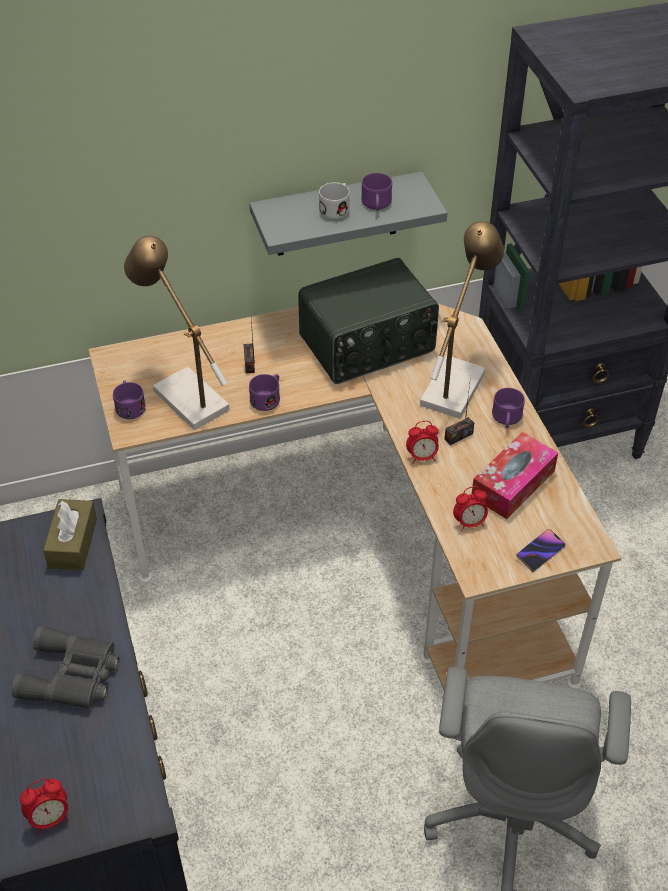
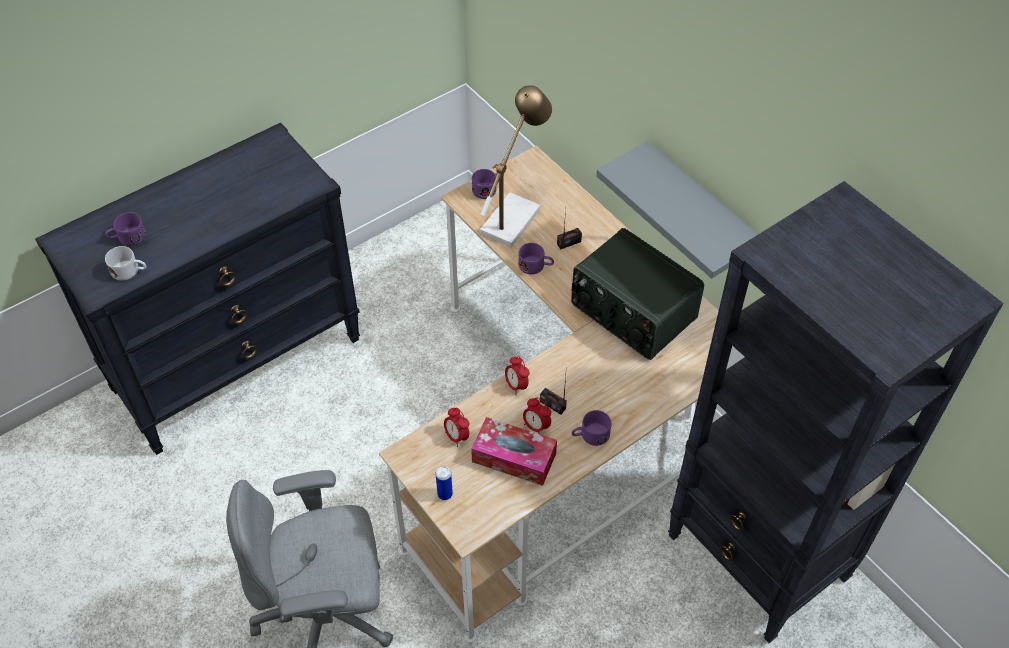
camera: 70 degrees right, 5 degrees up
grey binoculars [12,626,120,709] -> none
alarm clock [20,779,69,834] -> alarm clock moved to [523,397,551,433]
brown tissue box [43,499,97,571] -> none
white mug [319,182,350,220] -> white mug moved to [105,246,146,281]
purple mug [361,173,392,211] -> purple mug moved to [105,212,146,246]
table lamp [420,221,504,419] -> none
phone [516,529,565,572] -> can [436,466,453,500]

